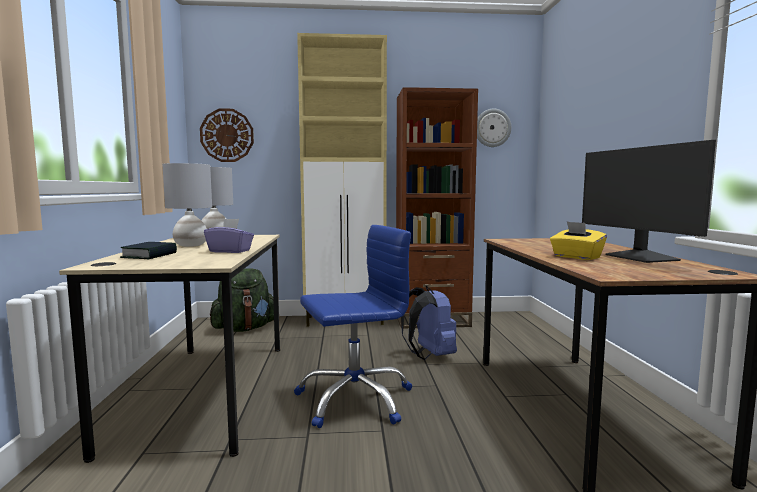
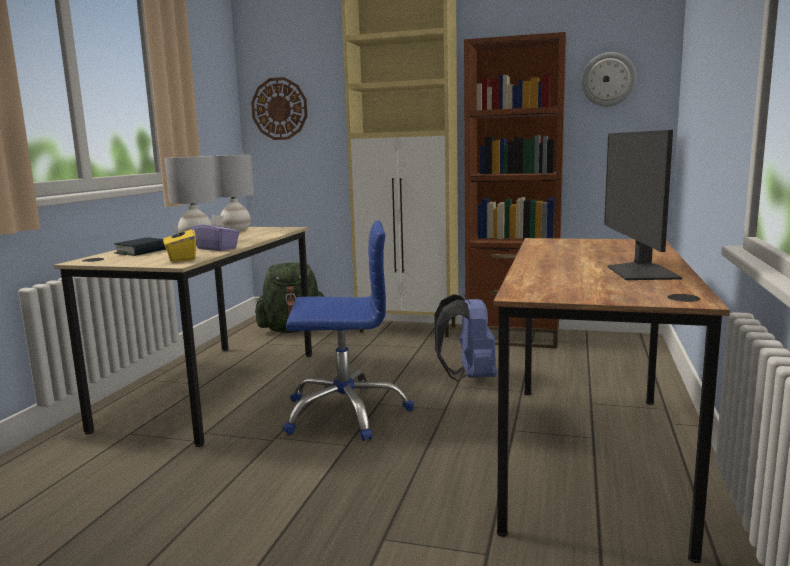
camera: 20 degrees right, 5 degrees up
yellow tissue box [550,221,607,260] -> yellow tissue box moved to [163,222,196,262]

